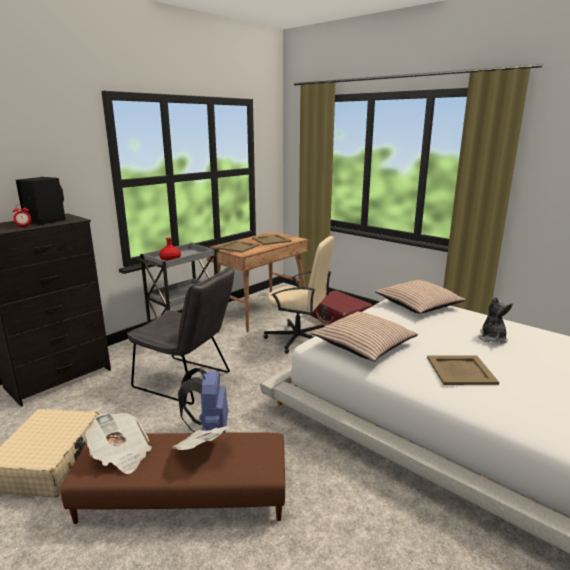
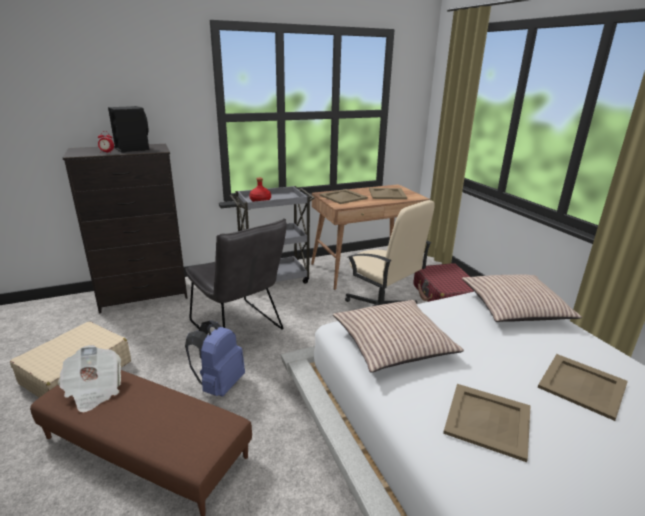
camera: 25 degrees right, 5 degrees up
newspaper [172,426,230,450] -> none
plush toy [478,296,513,344] -> beige tray [538,354,628,421]

